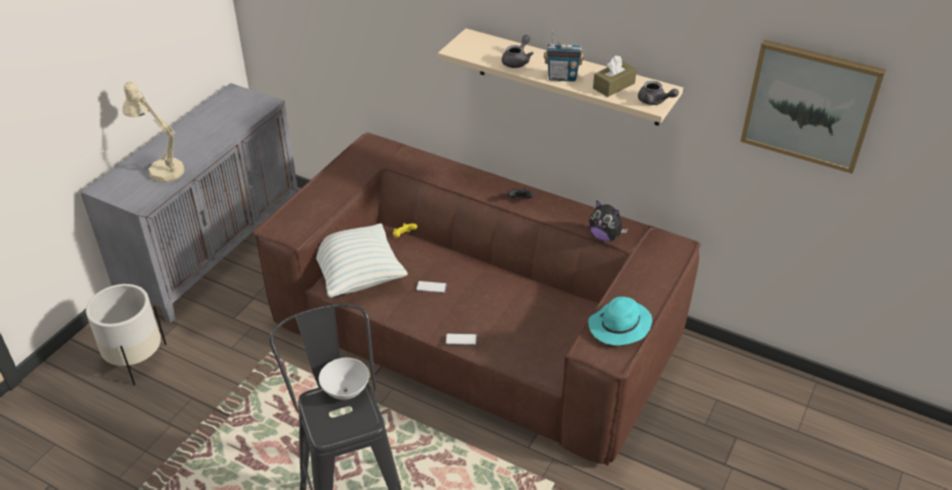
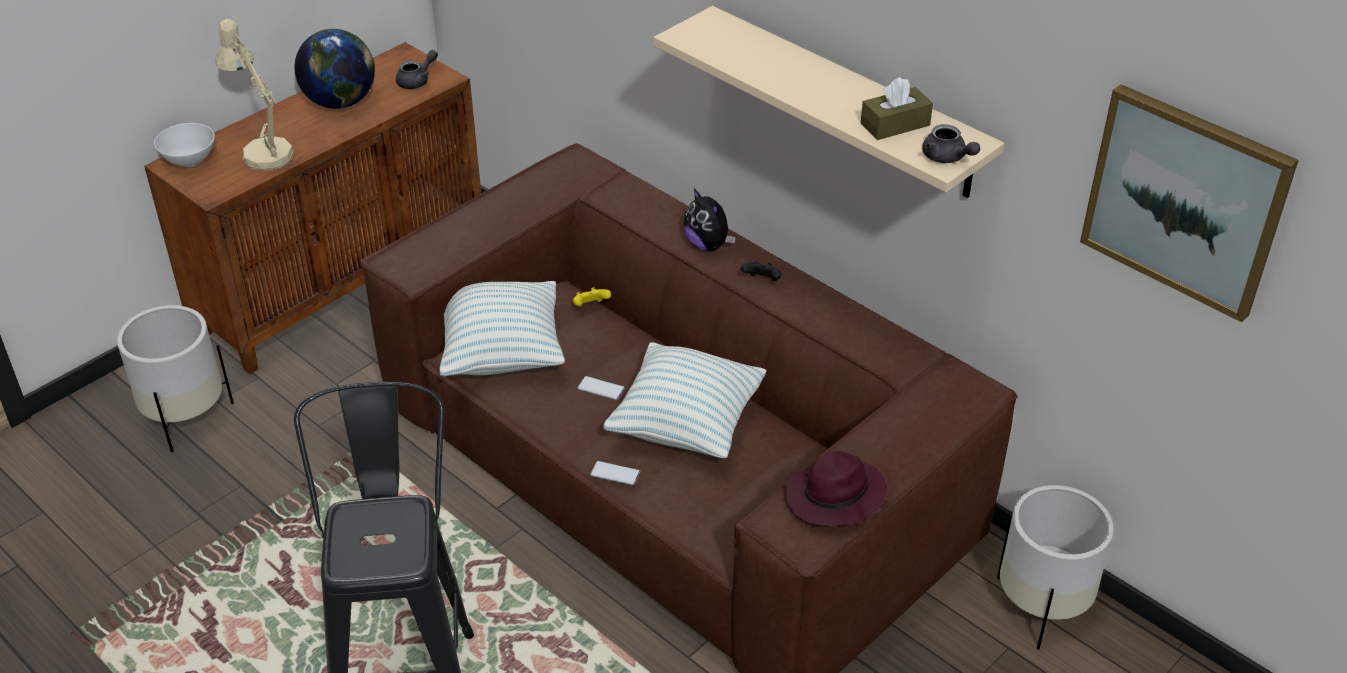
camera: 15 degrees right, 0 degrees up
grey cabinet [80,83,298,323] -> brown cabinet [144,42,481,374]
white bowl [319,358,369,400] -> white bowl moved to [154,123,215,167]
grey teapot [502,35,534,68] -> grey teapot moved to [396,50,438,89]
radio [544,28,584,82] -> none
turquoise hat [588,297,652,345] -> purple hat [785,451,887,526]
plush toy [589,200,628,242] -> plush toy moved to [684,188,736,251]
none -> globe [294,29,375,109]
none -> pillow [603,342,767,458]
none -> white planter [997,485,1114,649]

